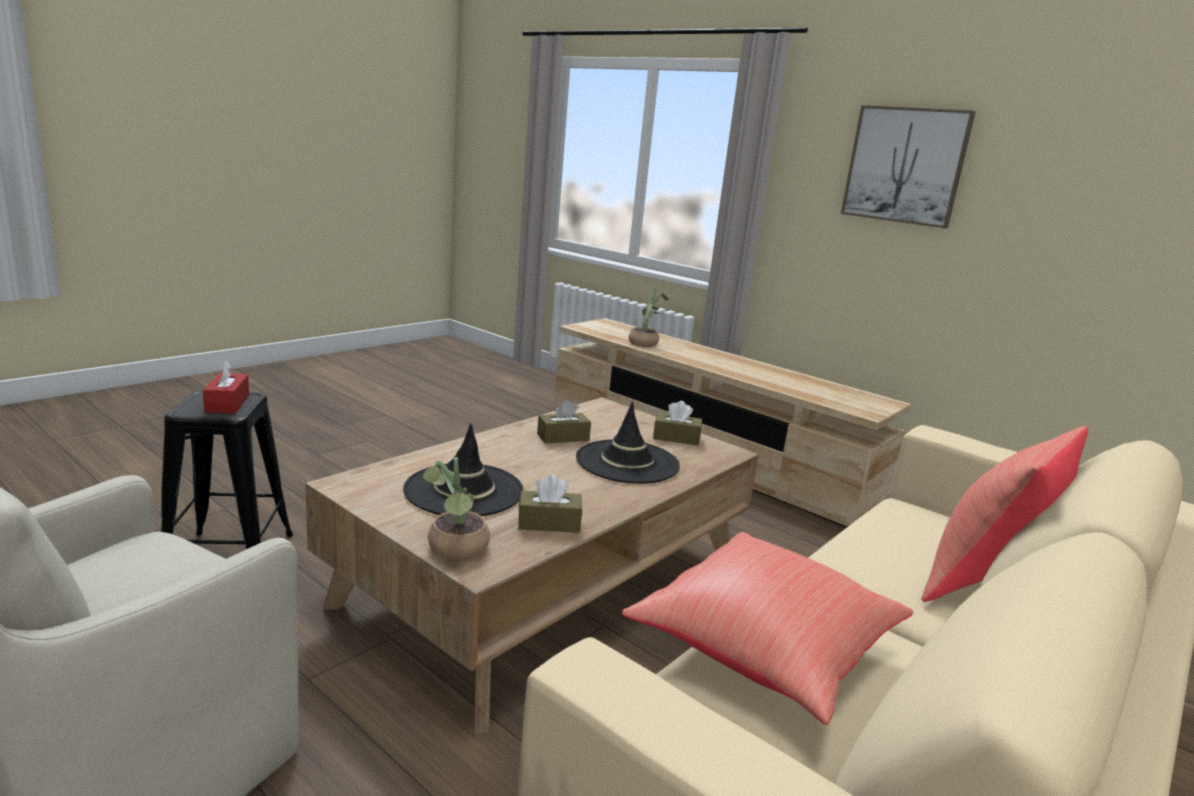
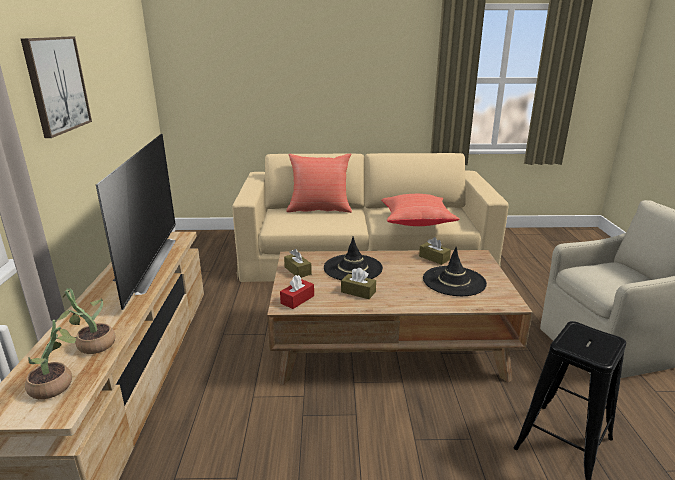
camera: 130 degrees left, 5 degrees up
red tissue box [203,360,249,413] -> red tissue box moved to [280,275,314,309]
potted plant [423,457,490,560] -> potted plant moved to [25,320,77,399]
none -> television [96,134,176,310]

